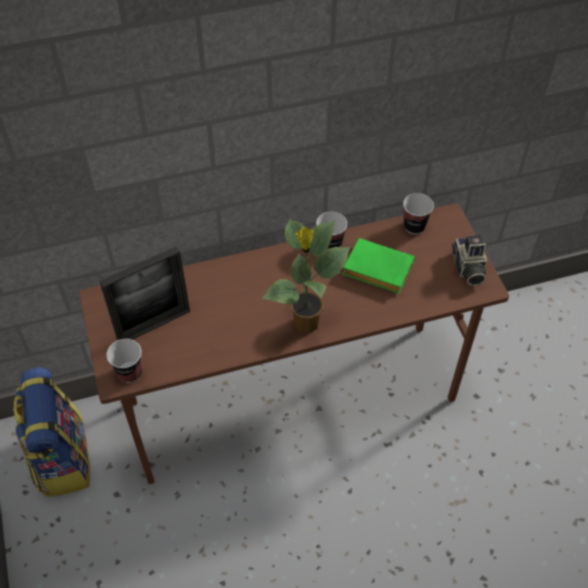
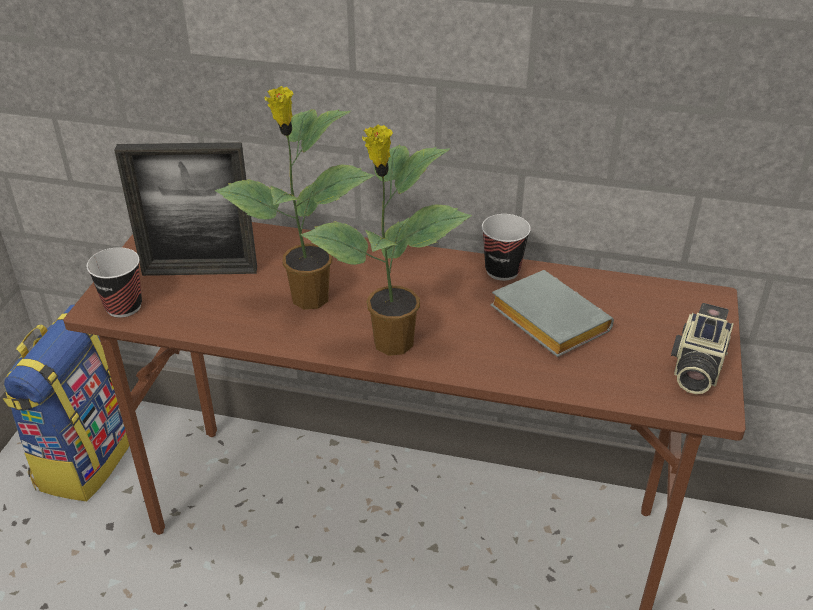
camera: 30 degrees right, 15 degrees down
green book [343,238,415,294] -> grey book [490,270,614,357]
cup [403,193,434,234] -> none
none -> potted plant [215,86,374,309]

